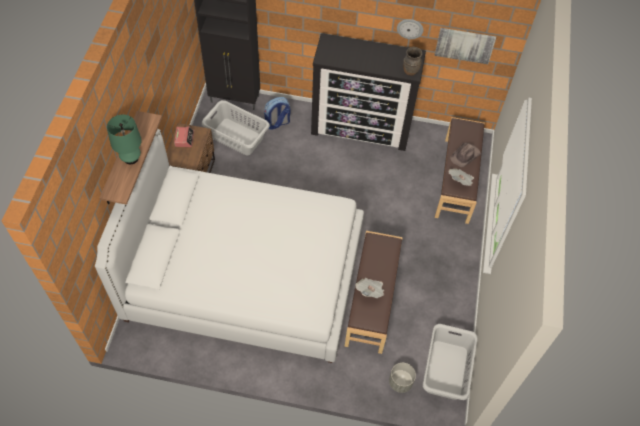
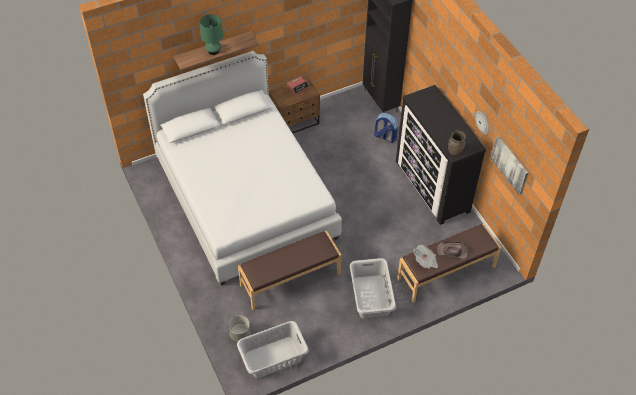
camera: 55 degrees right, 5 degrees down
grey laundry basket [202,100,270,155] -> grey laundry basket moved to [350,258,396,319]
newspaper [356,278,384,298] -> none

